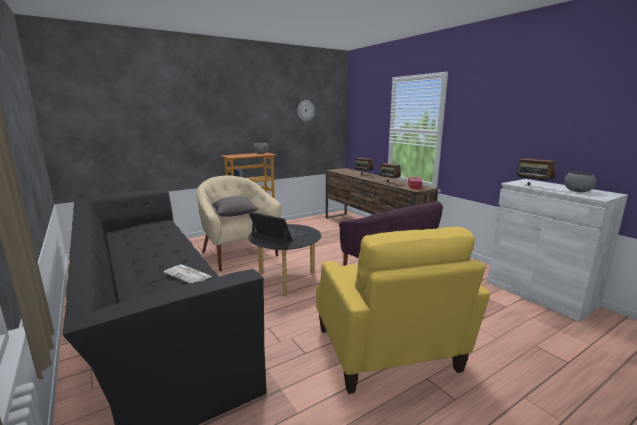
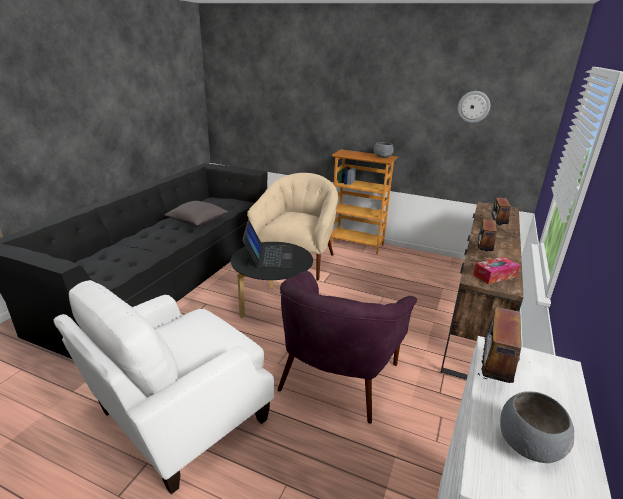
camera: 55 degrees right, 10 degrees up
newspaper [164,265,213,283] -> none
grey pillow [212,196,259,217] -> grey pillow moved to [165,201,228,226]
yellow armchair [316,227,490,394] -> white armchair [53,280,274,494]

